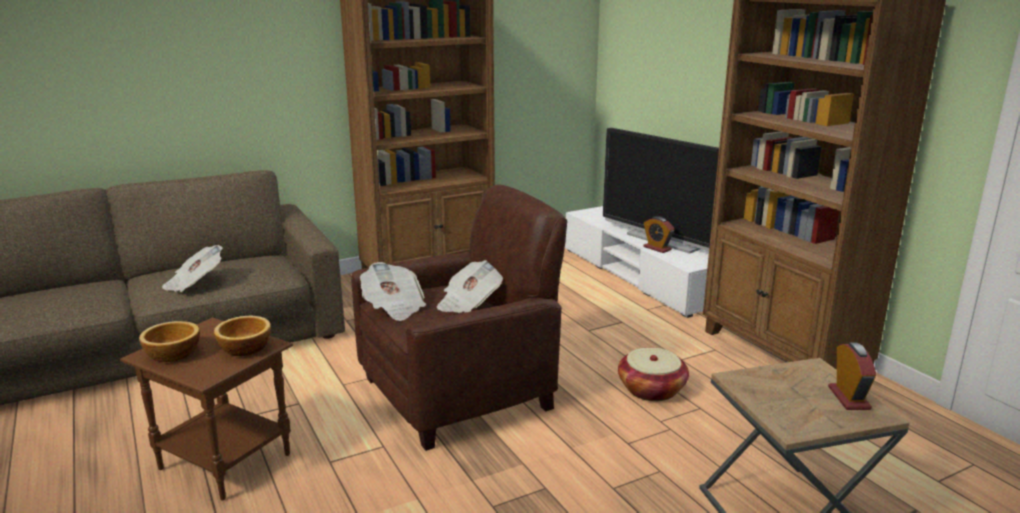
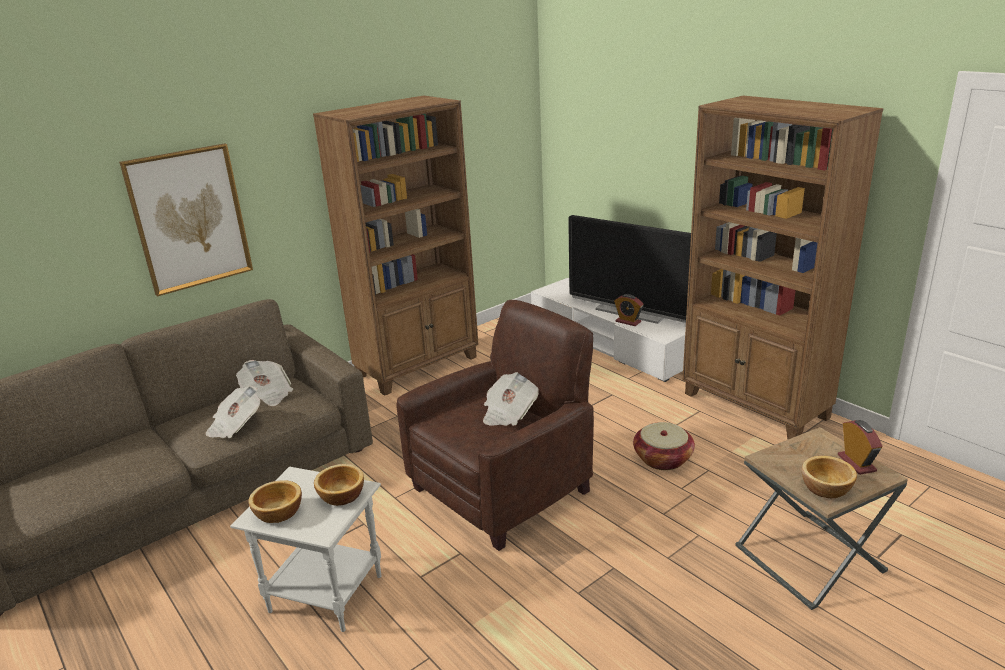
camera: 10 degrees left, 5 degrees up
brown side table [120,318,293,501] -> white side table [230,467,381,632]
newspaper [360,262,426,321] -> newspaper moved to [236,360,293,406]
none -> picture [119,143,253,297]
none -> bowl [802,456,857,498]

